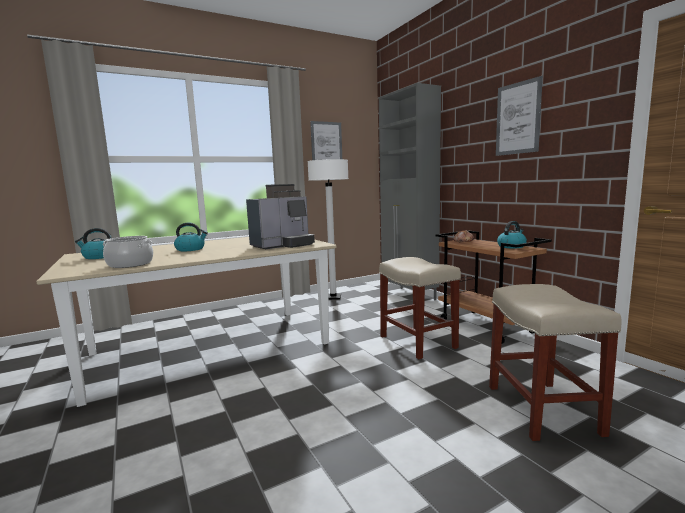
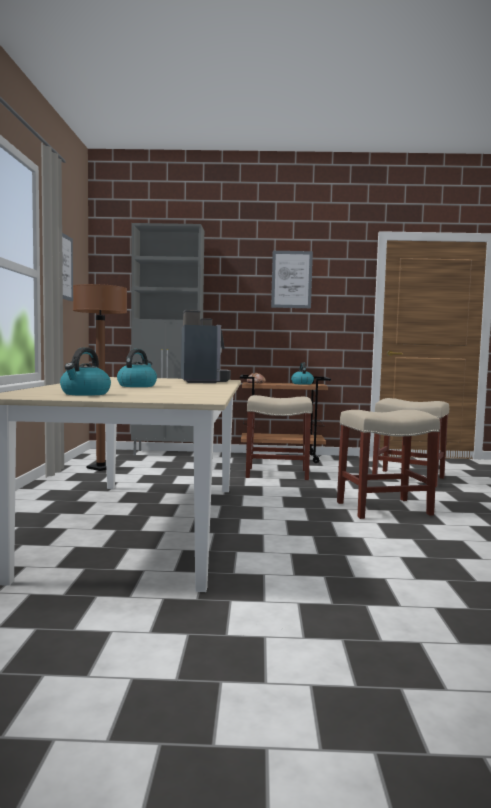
camera: 60 degrees left, 5 degrees down
cooking pot [103,236,153,268] -> none
white floor lamp [307,159,349,300] -> brown floor lamp [73,284,127,471]
none -> beige stool [337,410,440,519]

